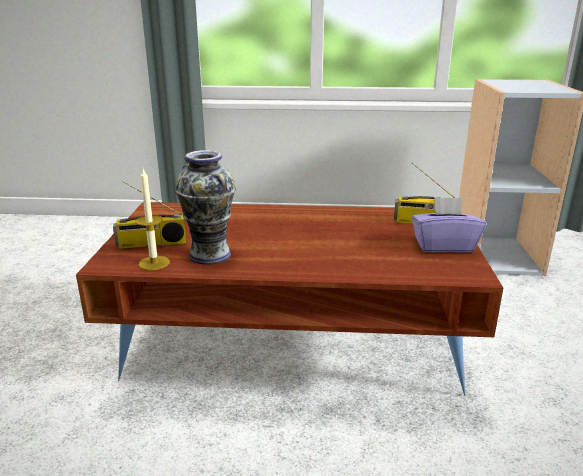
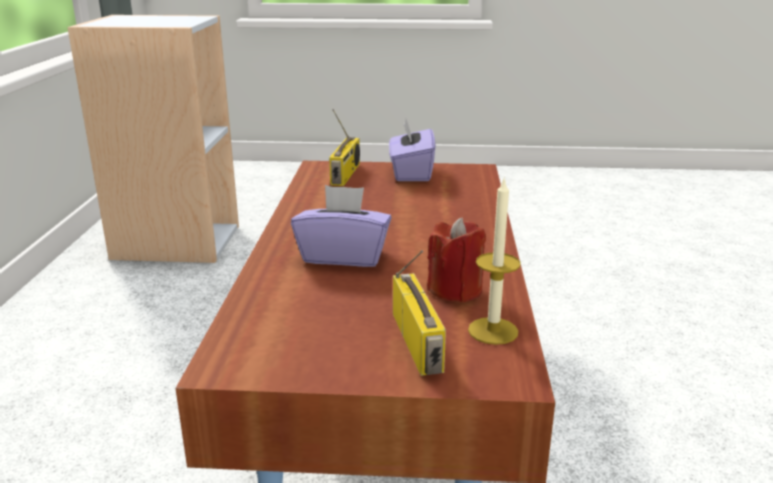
camera: 90 degrees left, 0 degrees up
vase [175,150,236,265] -> red candle [427,217,486,303]
none -> purple tissue box [291,185,391,267]

